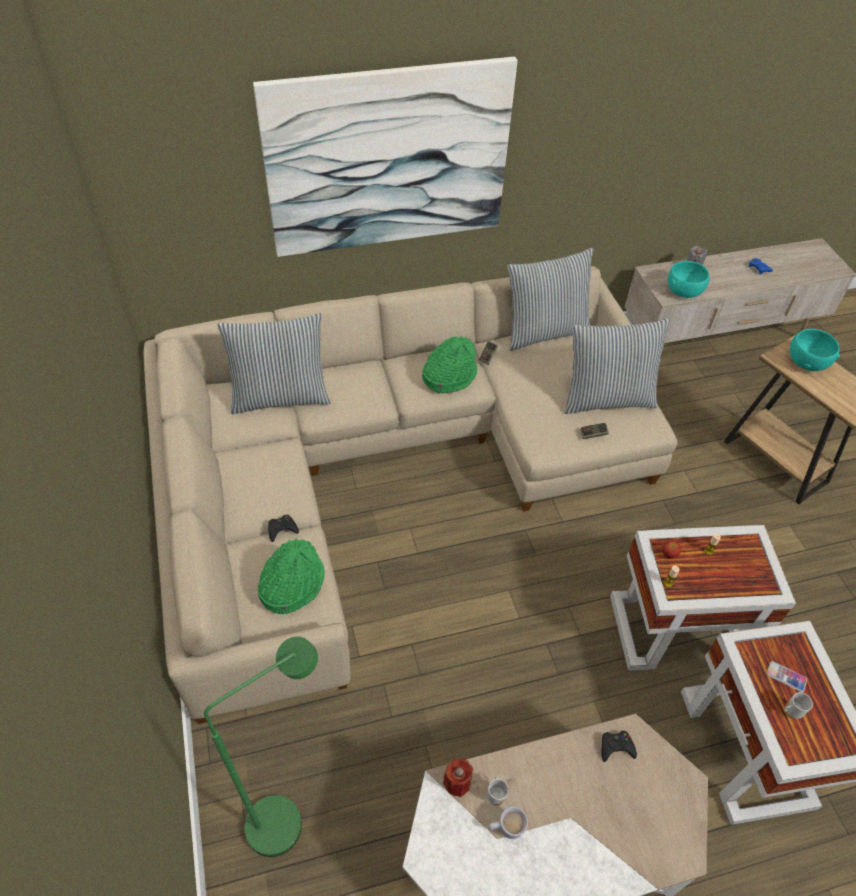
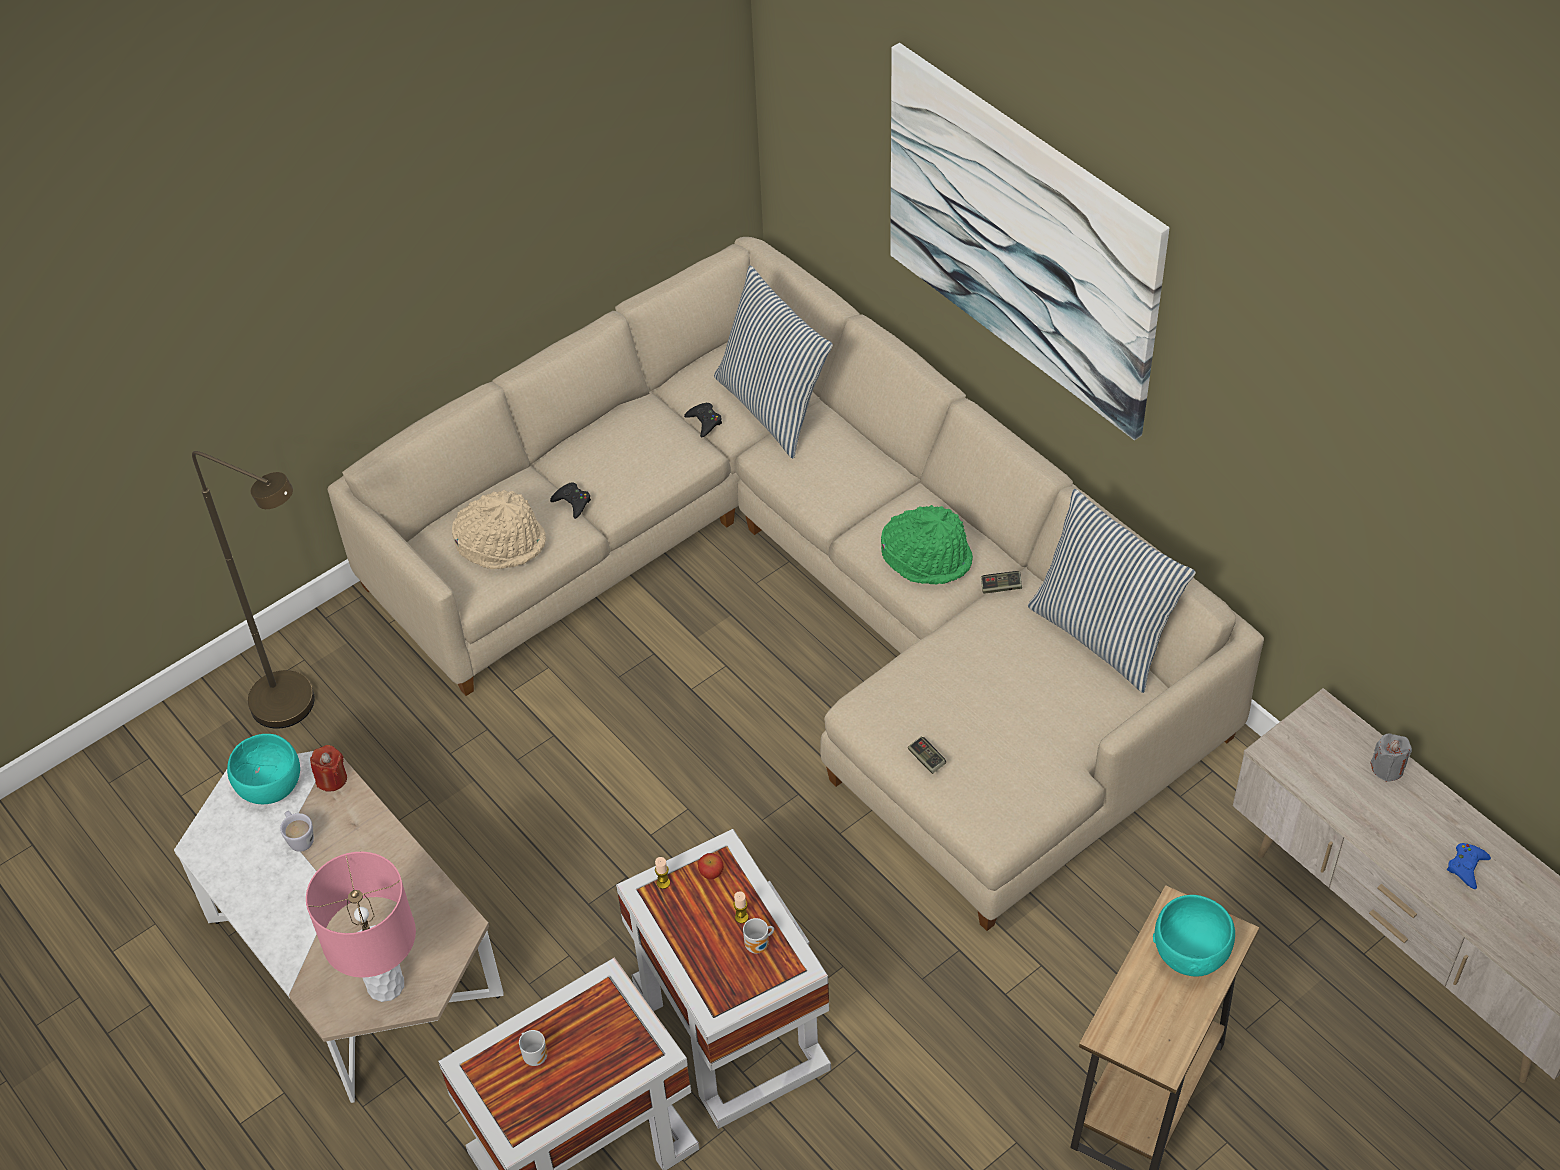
camera: 70 degrees right, 0 degrees up
green floor lamp [204,636,318,857] -> brown floor lamp [192,451,315,729]
green hat [258,539,325,614] -> beige hat [452,490,546,569]
mug [487,776,509,806] -> mug moved to [743,918,774,954]
pillow [564,318,670,414] -> none
black game controller [601,731,637,762] -> black game controller moved to [684,403,722,437]
turquoise bowl [668,261,710,298] -> turquoise bowl moved to [227,734,300,804]
phone [767,661,807,692] -> none
none -> pink table lamp [306,852,416,1002]

